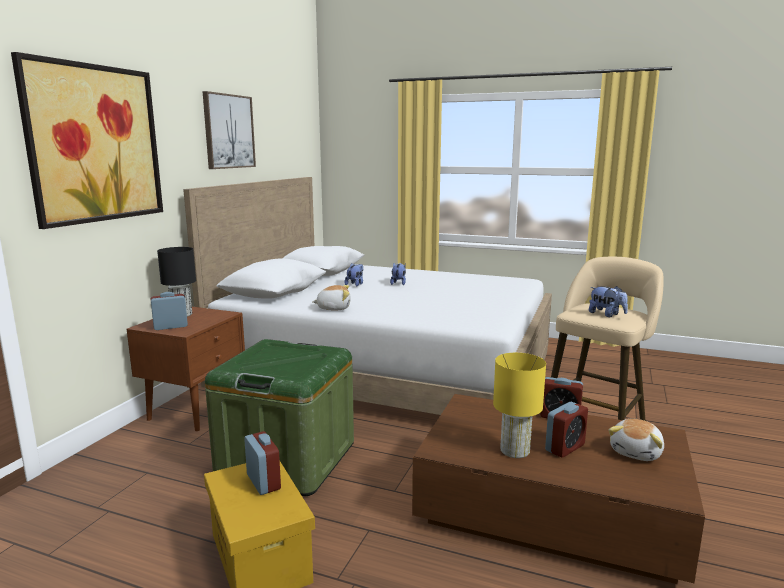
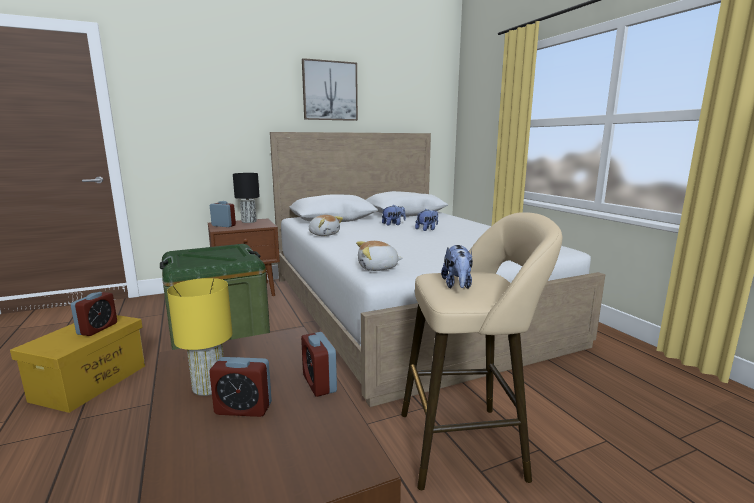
camera: 45 degrees right, 0 degrees up
picture [11,52,163,229] -> none
plush toy [609,419,664,461] -> plush toy moved to [356,241,403,271]

